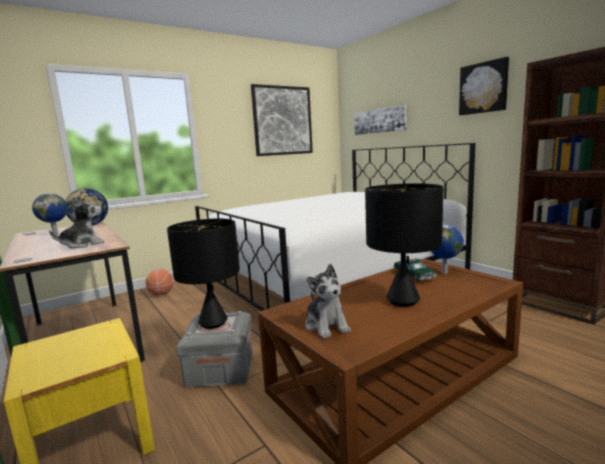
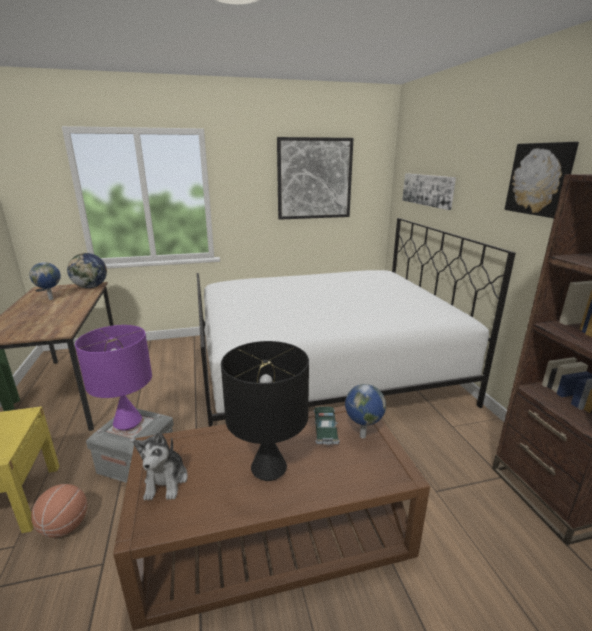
camera: 20 degrees right, 10 degrees up
plush toy [49,196,104,249] -> none
basketball [146,269,173,296] -> basketball moved to [31,484,87,538]
black table lamp [167,218,240,329] -> purple table lamp [75,325,152,430]

